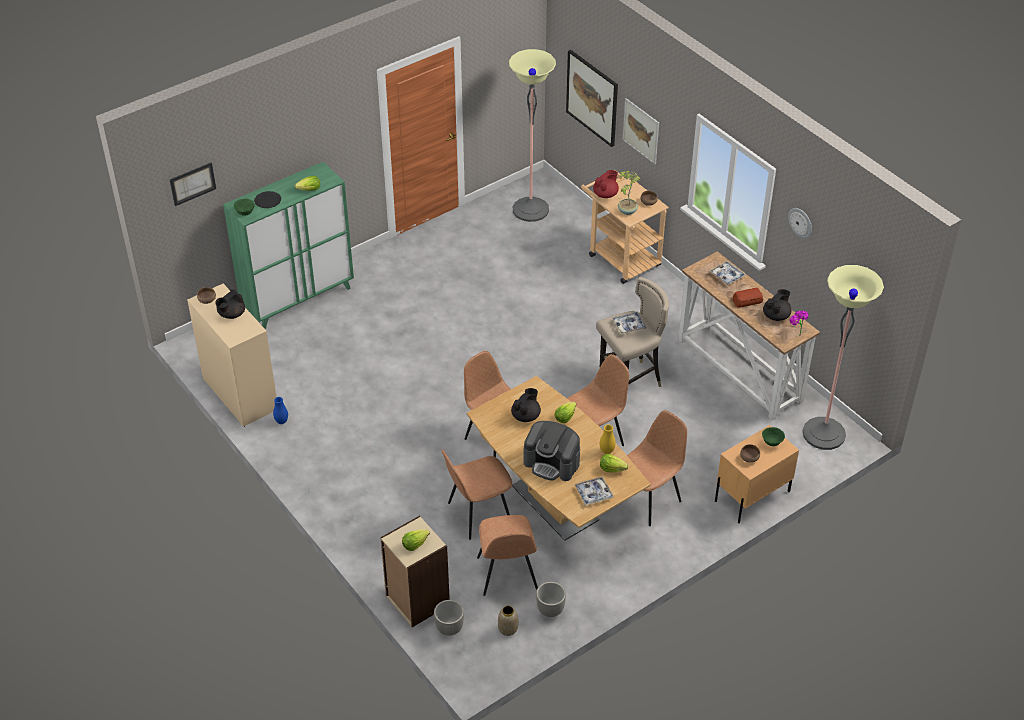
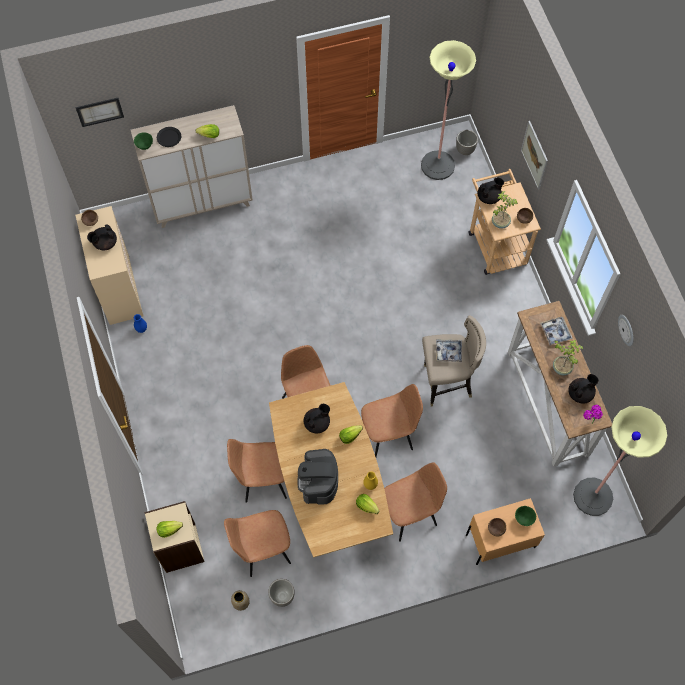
camera: 20 degrees right, 20 degrees up
green cabinet [223,162,354,329] -> beige cabinet [131,105,253,228]
planter [434,600,464,636] -> planter moved to [456,130,478,155]
brown chair [477,515,538,596] -> brown chair turned 60 degrees clockwise [224,510,291,577]
coffee machine [524,421,580,481] -> coffee machine turned 45 degrees clockwise [297,449,338,504]
picture [566,50,618,147] -> none
tray [575,476,614,506] -> none
red teapot [593,170,619,198] -> black teapot [478,177,504,204]
bread [733,288,763,308] -> potted plant [553,340,583,376]

